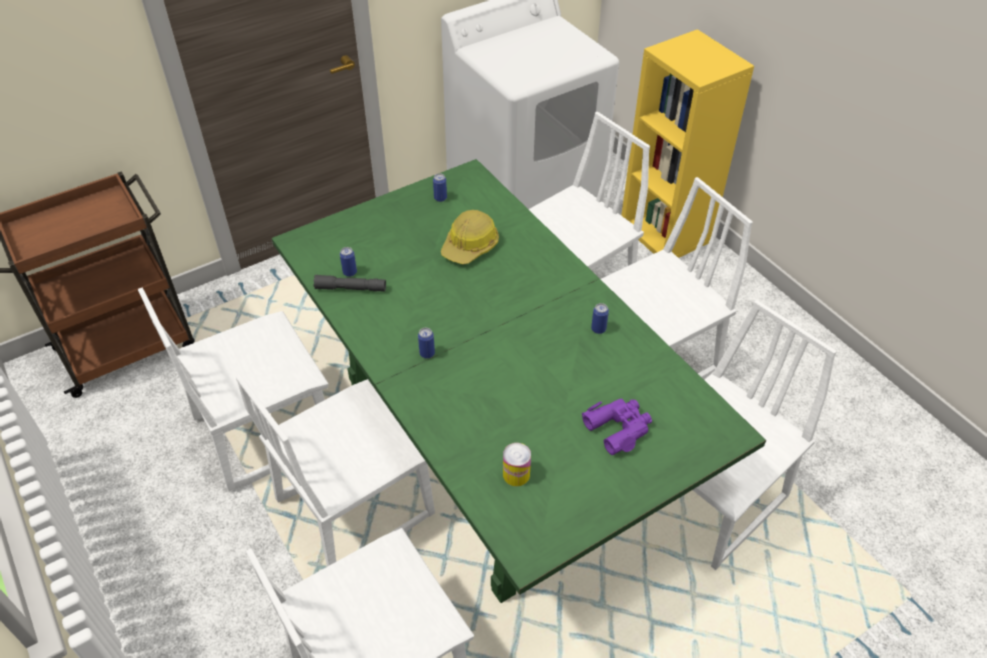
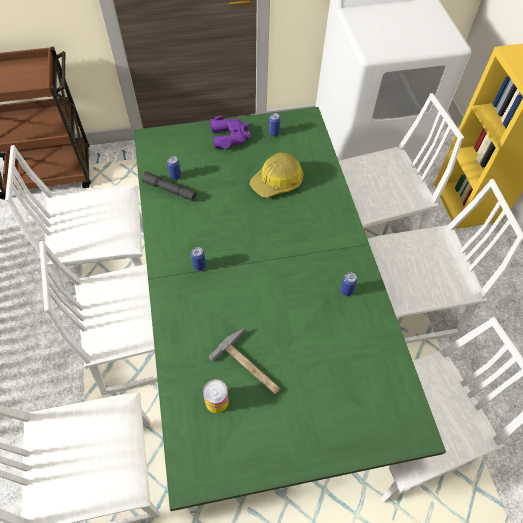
camera: 20 degrees right, 10 degrees up
purple binoculars [582,399,652,455] -> purple binoculars moved to [210,116,251,149]
none -> hammer [209,328,280,394]

